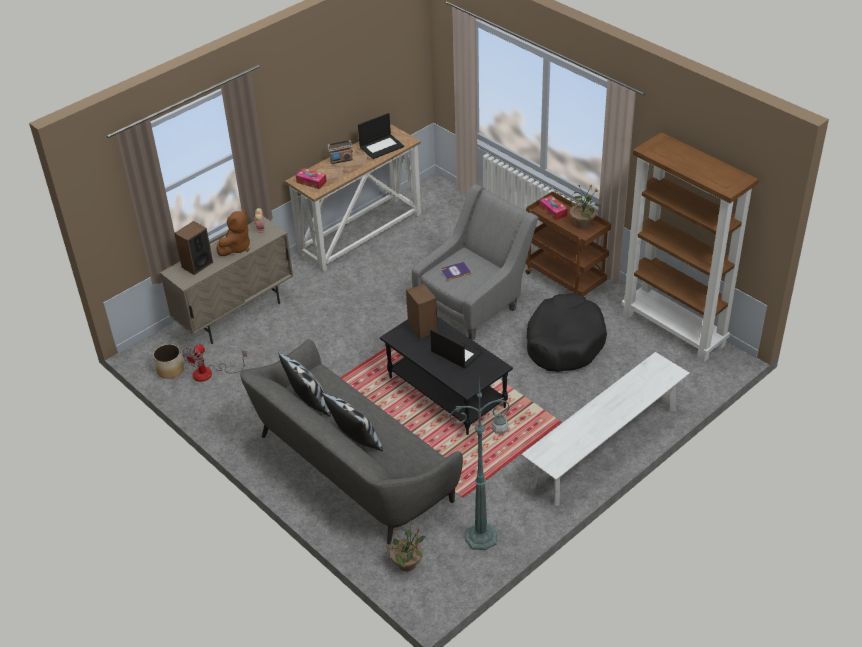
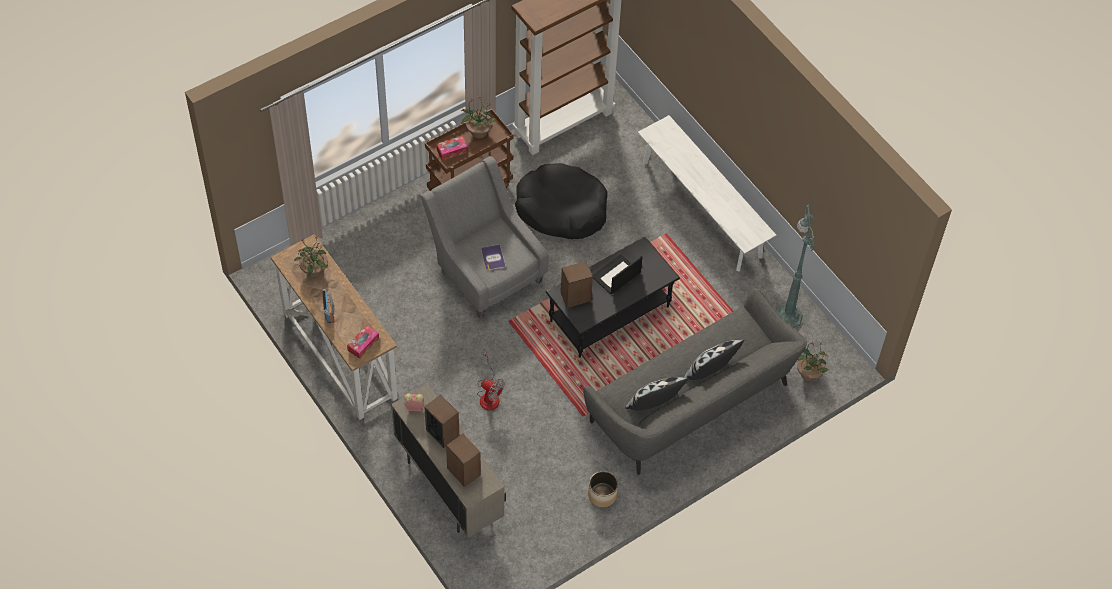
camera: 85 degrees left, 15 degrees up
planter [153,344,184,379] -> planter moved to [588,471,618,507]
fan [182,344,247,382] -> fan moved to [477,351,505,411]
brown plush toy [216,210,250,256] -> speaker [424,395,459,448]
laptop [358,113,404,159] -> potted plant [294,235,328,278]

